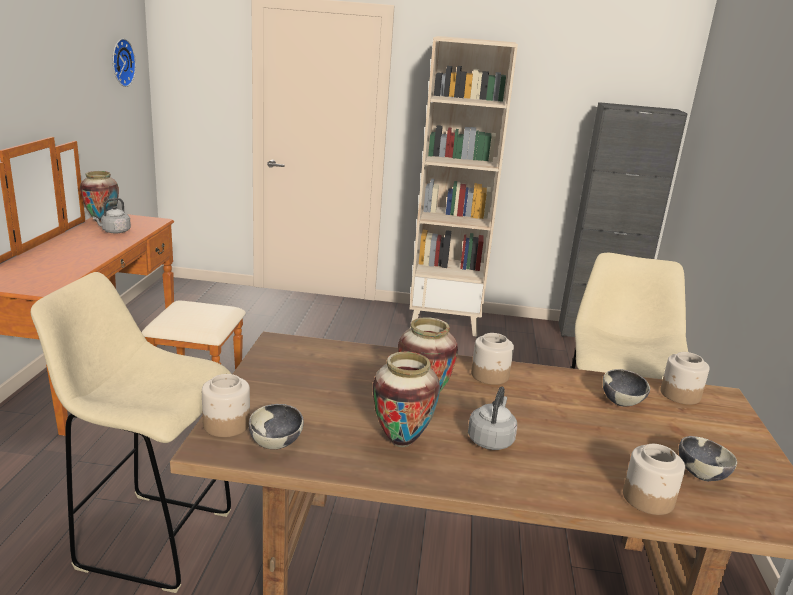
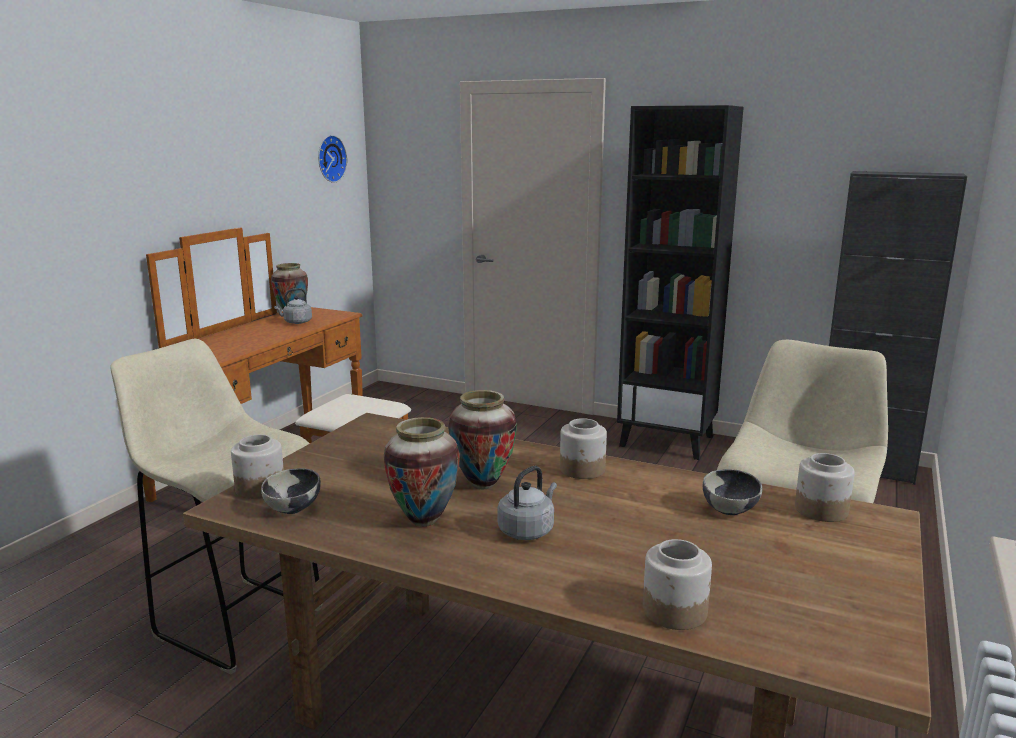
camera: 20 degrees right, 5 degrees down
beige bookcase [410,36,518,337] -> black bookcase [617,105,744,460]
bowl [679,436,737,481] -> none

